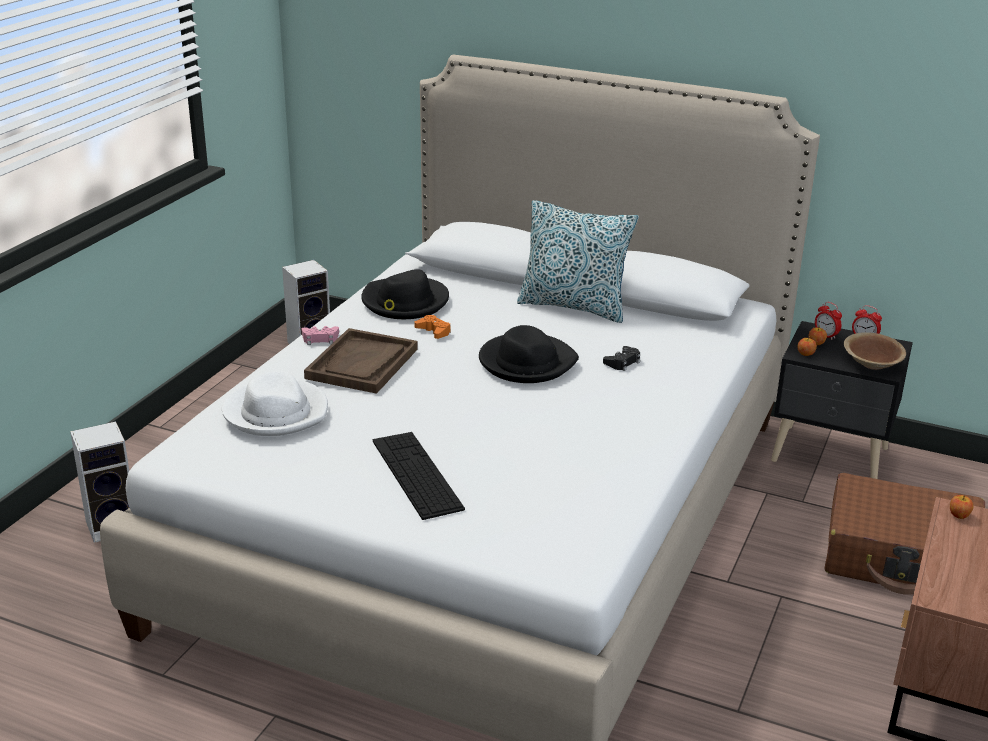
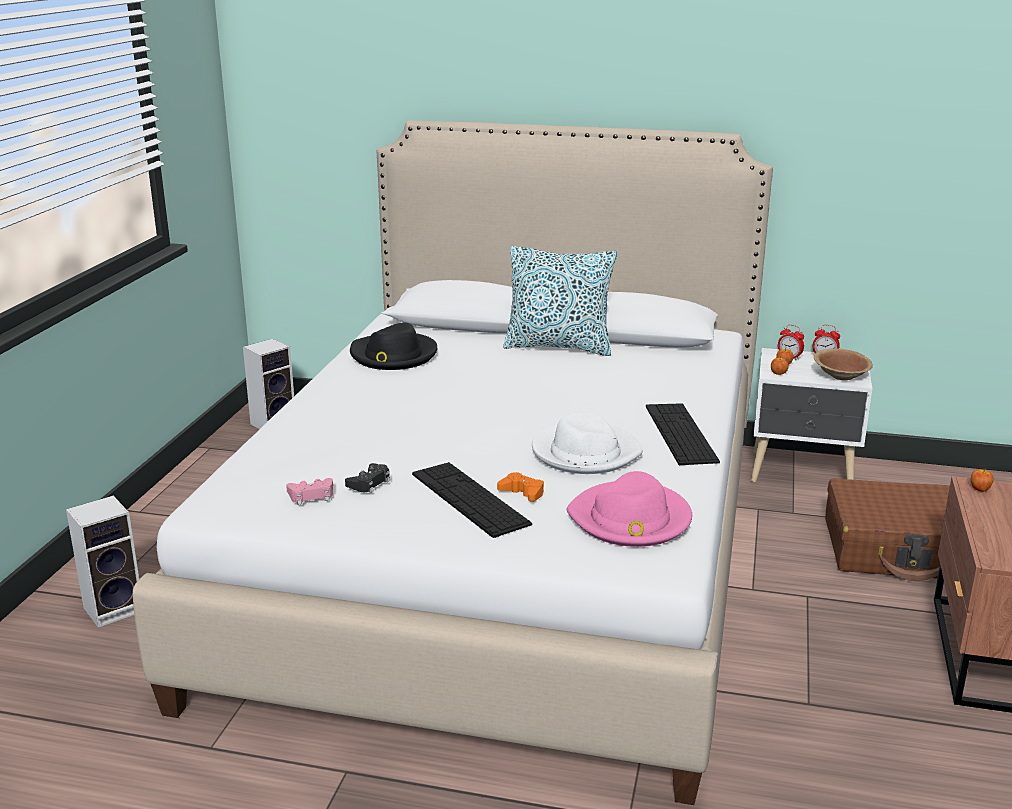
camera: 10 degrees left, 5 degrees down
white hat [222,371,328,436] -> white hat moved to [532,412,643,474]
pink game controller [302,326,339,345] -> pink game controller moved to [286,478,333,505]
brown tray [304,328,418,394] -> none
orange game controller [414,315,451,339] -> orange game controller moved to [497,472,544,502]
black hat [479,325,579,383] -> none
black game controller [603,346,640,371] -> black game controller moved to [345,463,390,493]
black nightstand [771,321,913,479] -> white nightstand [751,348,872,482]
none -> pink hat [567,471,692,547]
none -> keyboard [646,403,720,465]

